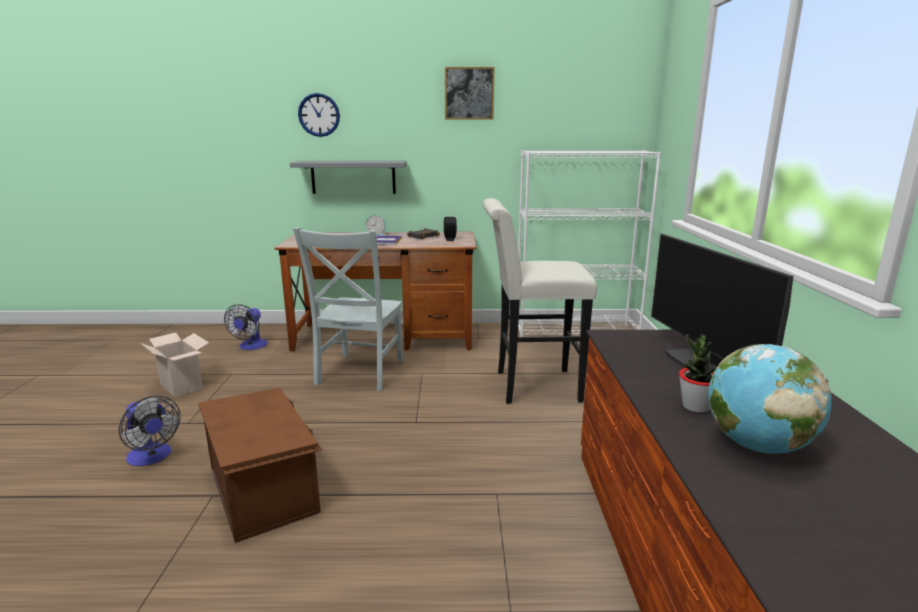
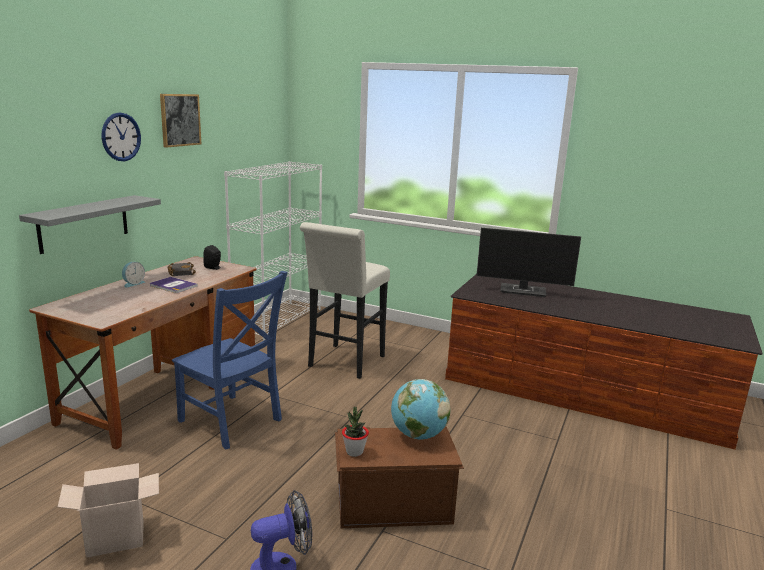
camera: 65 degrees left, 0 degrees up
fan [224,304,268,350] -> none
grey chair [293,227,403,391] -> blue chair [172,271,288,450]
wall clock [298,93,340,137] -> wall clock moved to [101,113,141,161]
potted plant [679,335,717,413] -> potted plant moved to [342,407,369,457]
globe [708,344,832,454] -> globe moved to [391,379,450,439]

